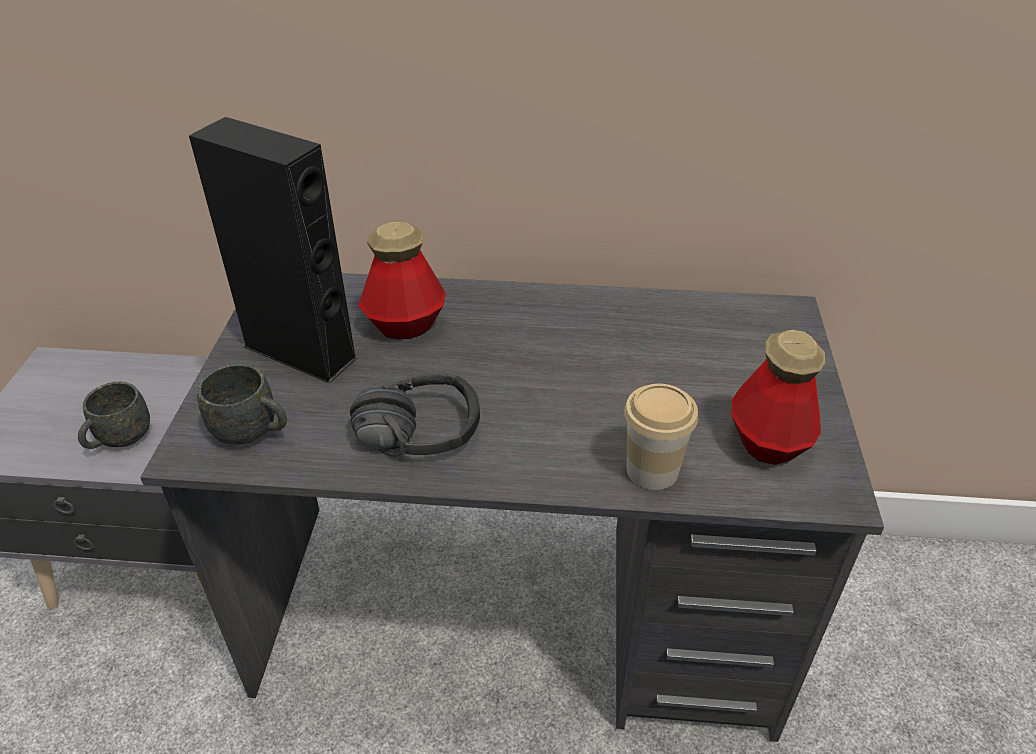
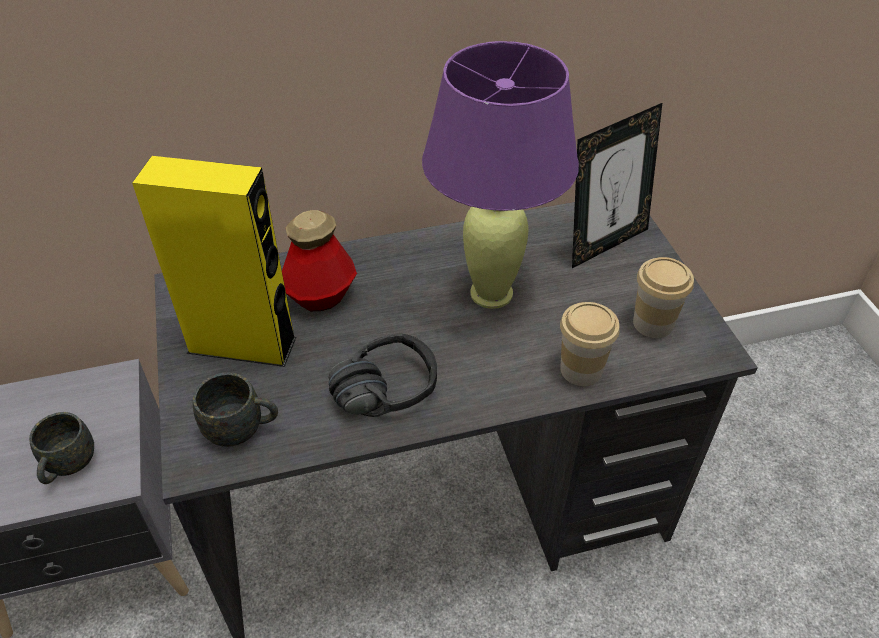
camera: 20 degrees left, 5 degrees up
black speaker [189,117,358,384] -> yellow speaker [132,156,297,367]
bottle [731,330,825,465] -> cup [633,257,694,338]
none -> purple table lamp [422,41,579,309]
none -> picture frame [572,103,662,268]

